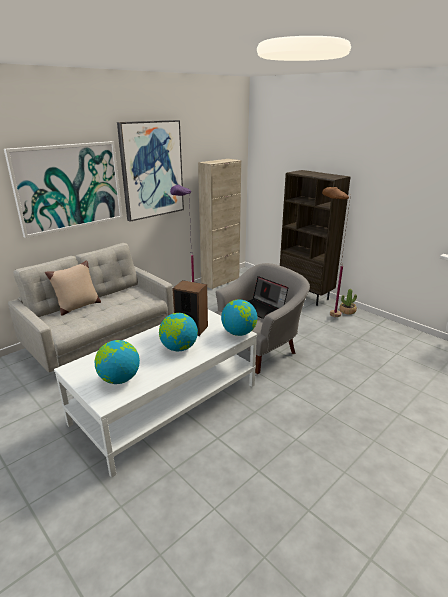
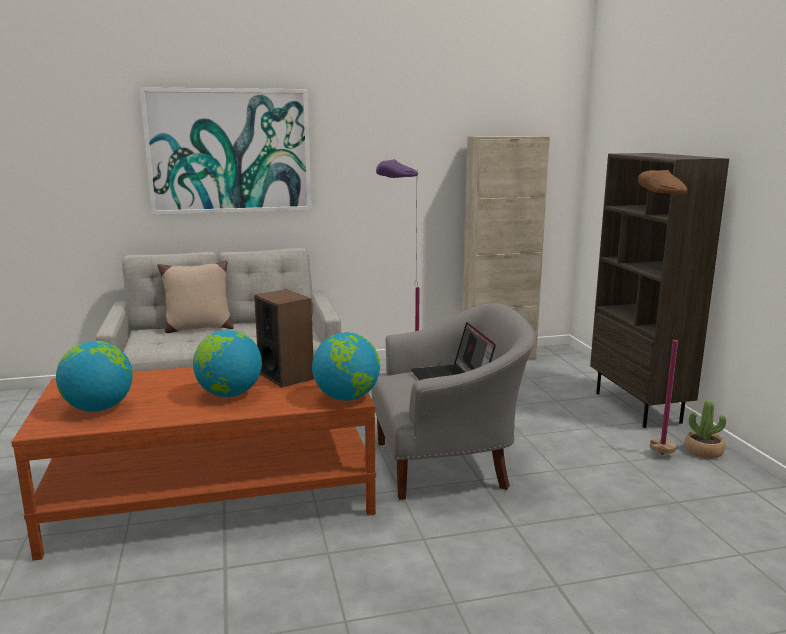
camera: 30 degrees right, 10 degrees down
white coffee table [54,309,257,478] -> brown coffee table [11,367,376,561]
picture [117,120,184,222] -> none

